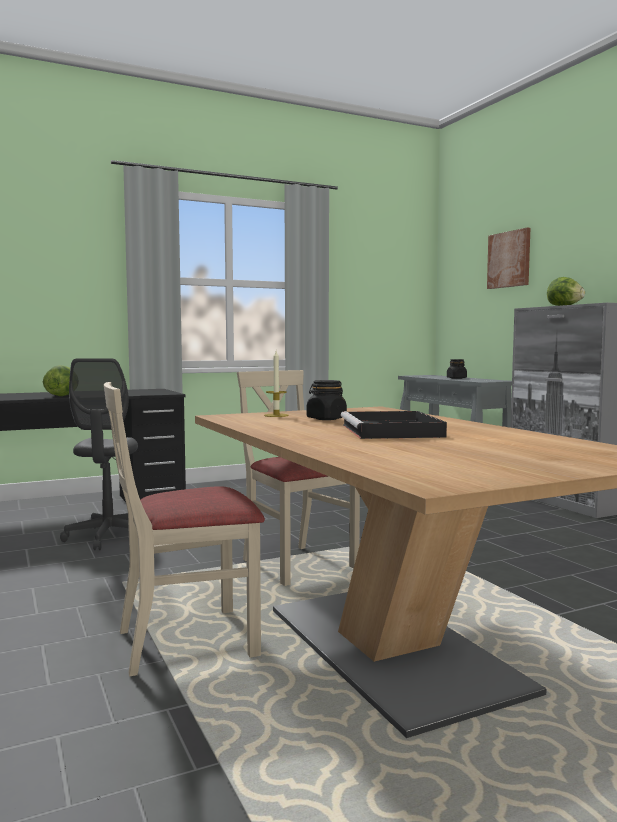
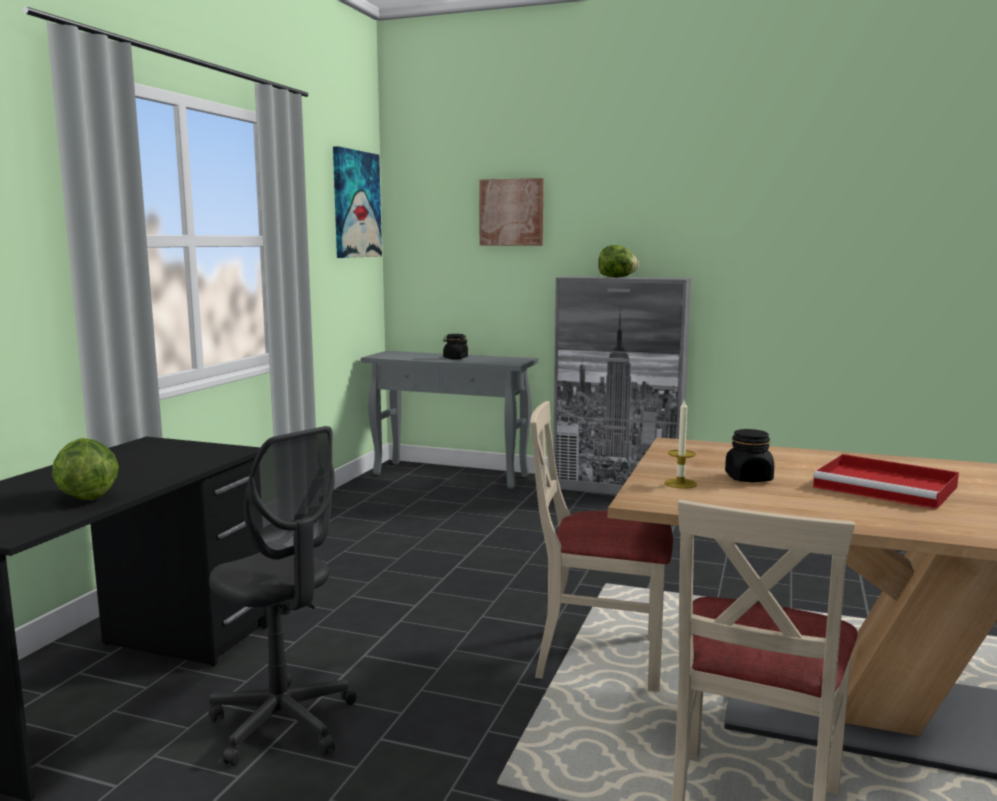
camera: 45 degrees left, 5 degrees up
black tray [341,411,447,439] -> red tray [813,454,959,510]
none -> picture [333,146,382,258]

